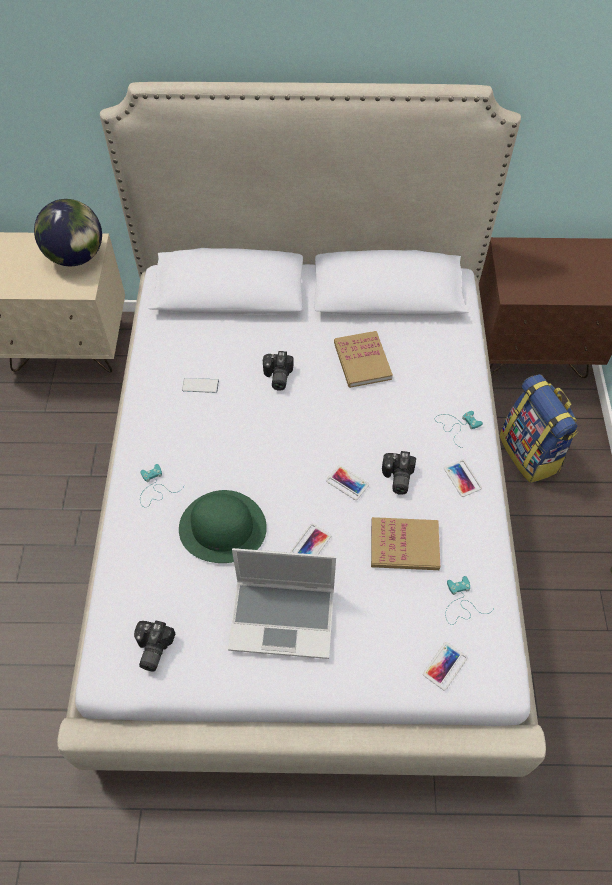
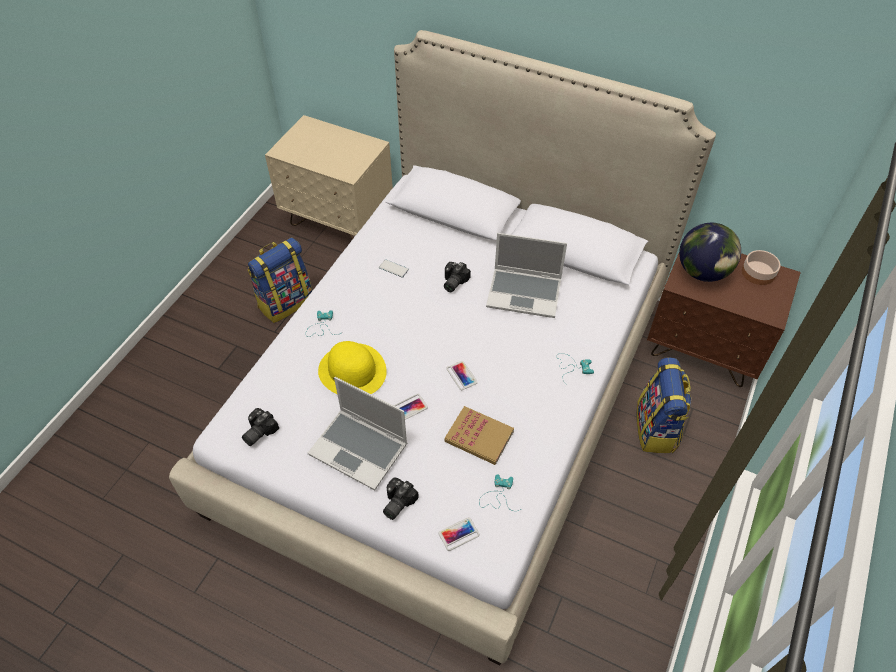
camera: 25 degrees right, 5 degrees down
globe [34,199,102,266] -> globe moved to [679,223,741,282]
green hat [179,490,267,563] -> yellow hat [318,341,387,394]
book [334,331,393,388] -> laptop [486,233,567,318]
camera [382,451,416,495] -> camera moved to [383,478,419,520]
phone [444,460,482,497] -> none
none -> backpack [248,237,312,323]
none -> bowl [742,250,780,285]

